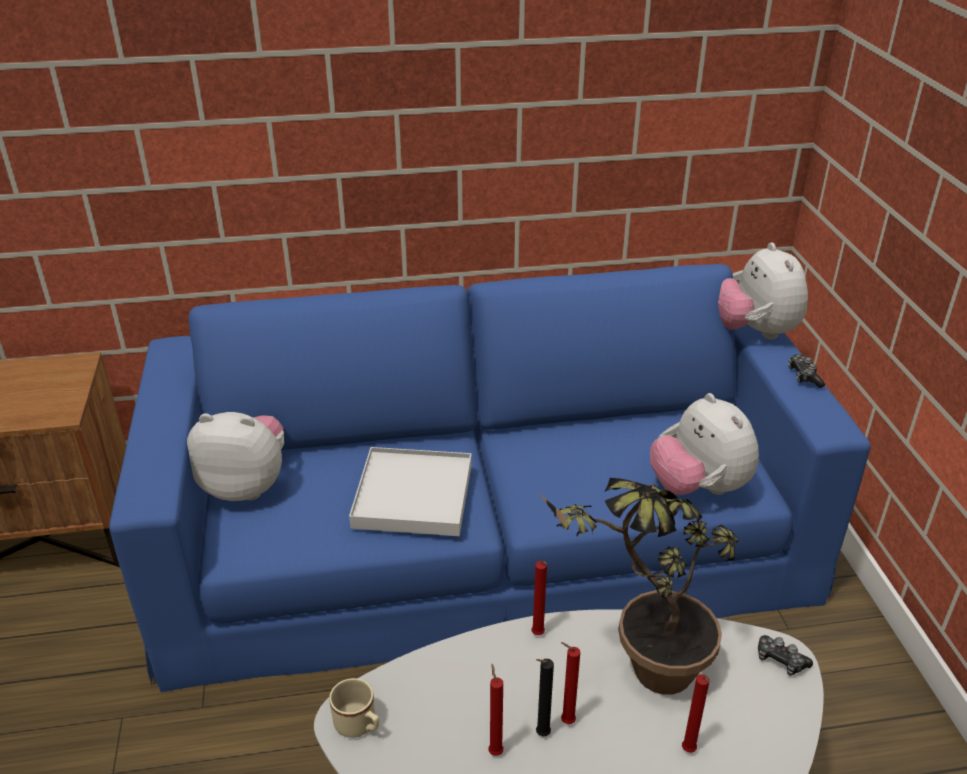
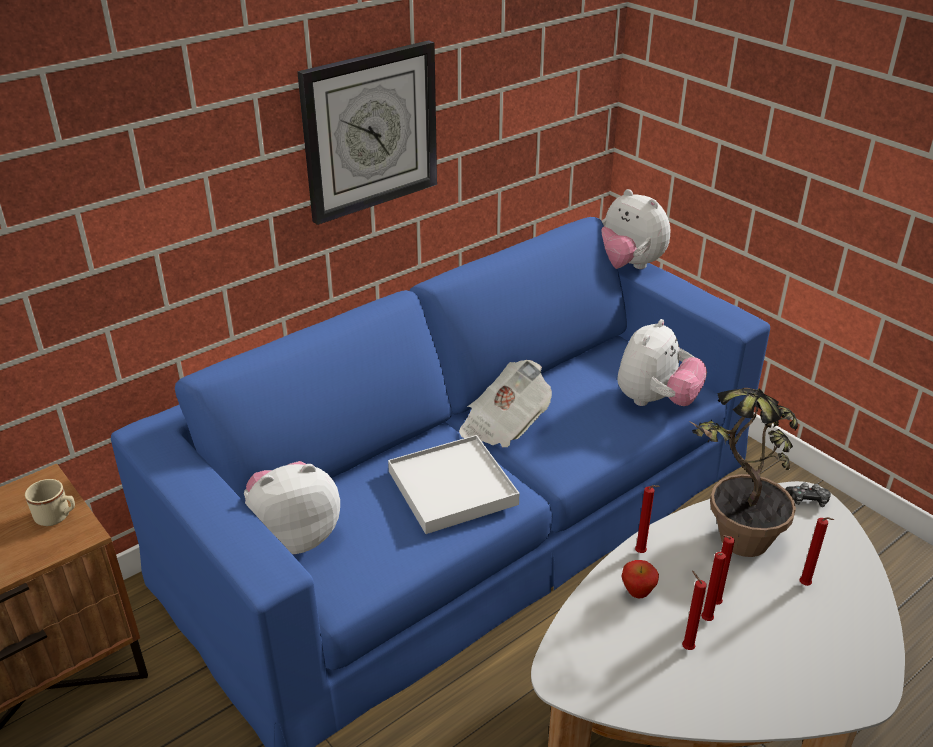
camera: 30 degrees left, 0 degrees up
beige mug [329,678,379,738] -> beige mug moved to [25,479,75,526]
black candle [536,659,554,736] -> red candle [701,552,726,621]
plush toy [650,393,759,495] -> plush toy turned 90 degrees counterclockwise [617,319,707,406]
game controller [788,354,825,388] -> none
none -> wall clock [297,40,437,225]
none -> newspaper [459,360,552,447]
none -> apple [621,560,659,598]

